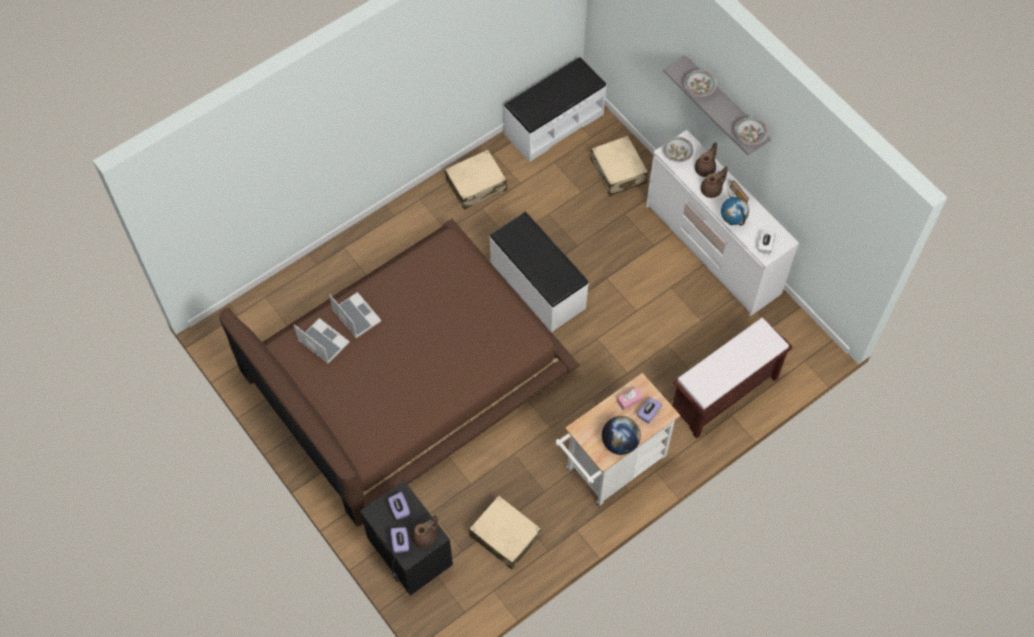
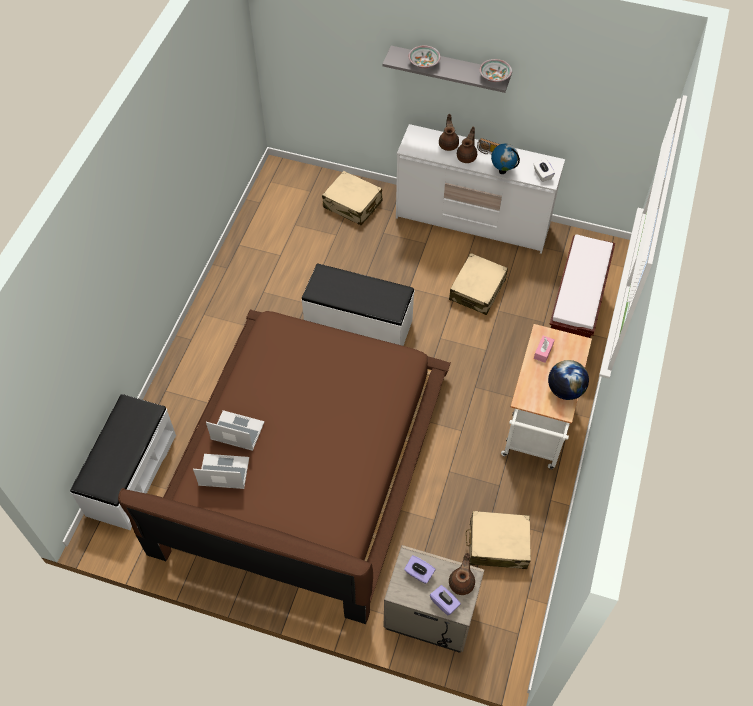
camera: 35 degrees left, 5 degrees down
black nightstand [360,481,453,596] -> beige nightstand [384,545,484,653]
beige suitcase [445,149,507,210] -> beige suitcase moved to [449,253,508,315]
white bench [504,57,607,162] -> white bench moved to [70,394,176,530]
purple tissue box [637,397,662,424] -> none
bowl [663,136,694,162] -> none

